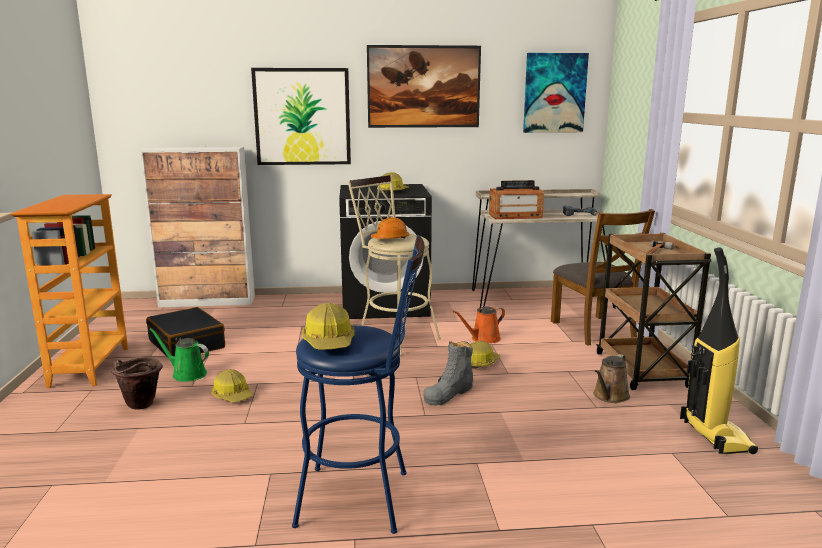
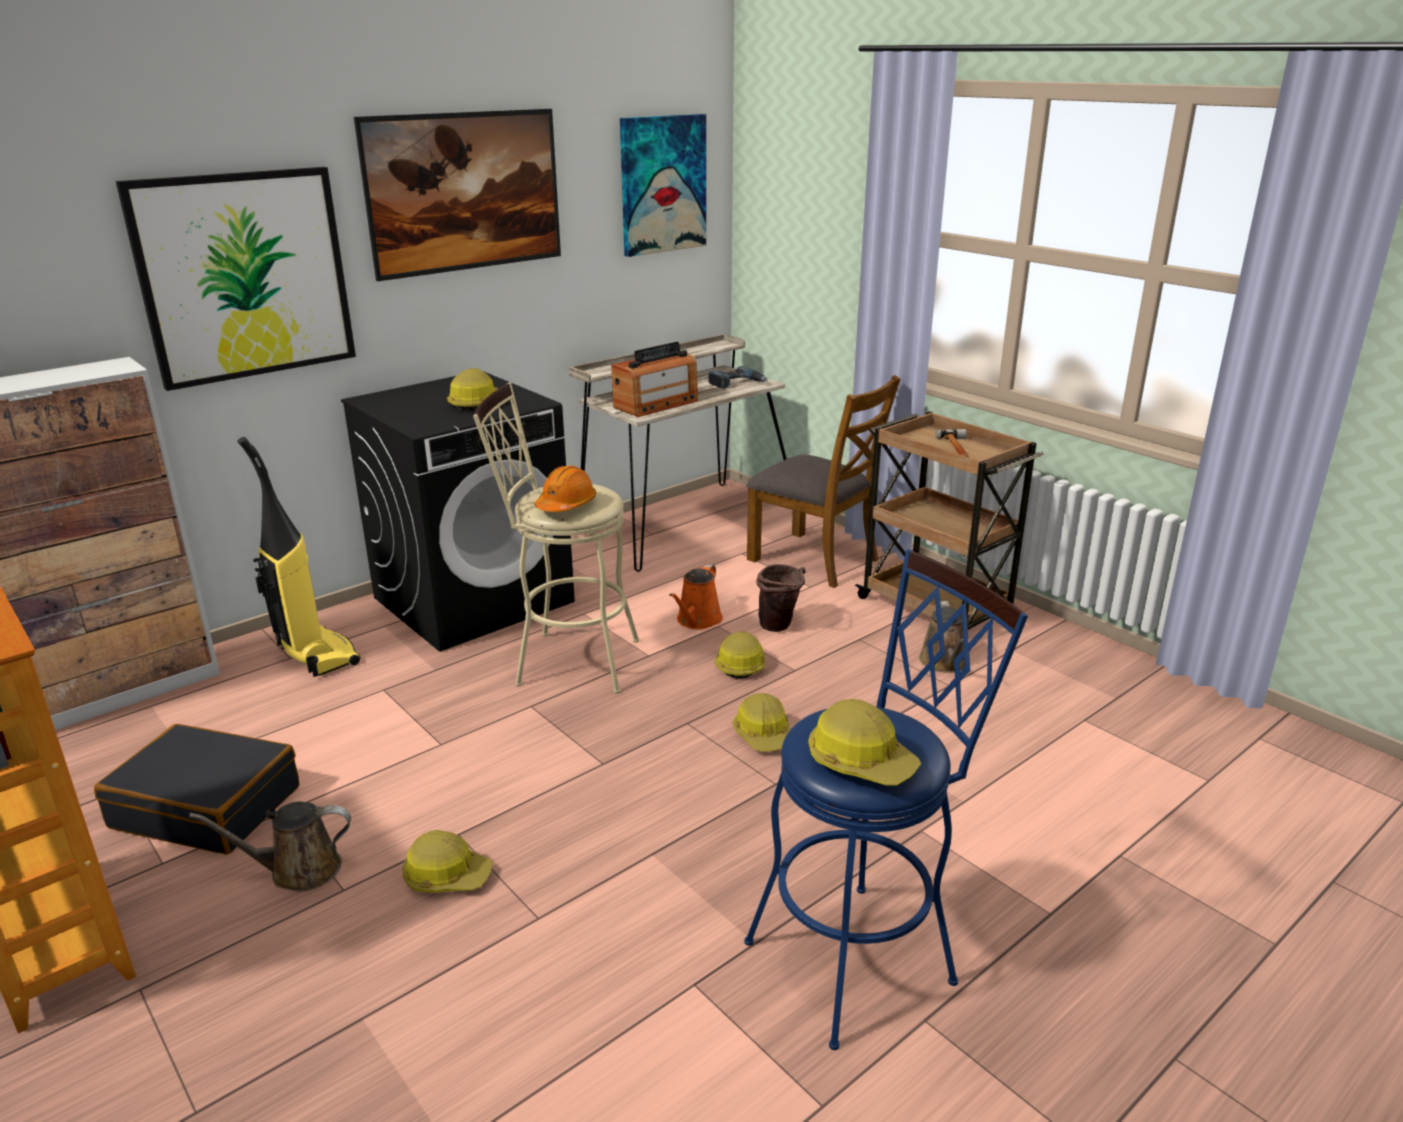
camera: 35 degrees left, 10 degrees up
brown bucket [111,357,163,410] -> brown bucket moved to [756,564,806,632]
green watering can [149,328,209,382] -> brown watering can [189,802,351,892]
grey boot [423,341,473,406] -> hard hat [733,693,790,751]
vacuum cleaner [680,247,758,454] -> vacuum cleaner moved to [237,437,360,677]

